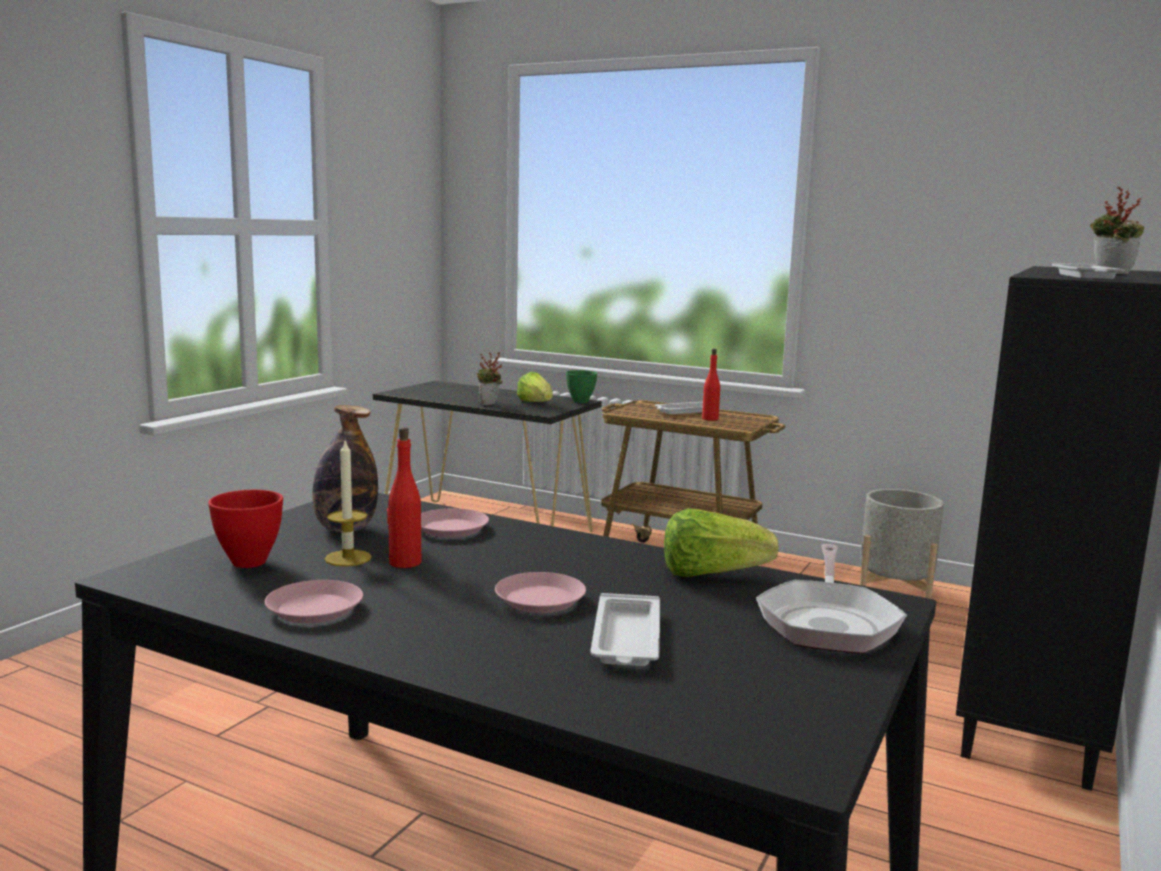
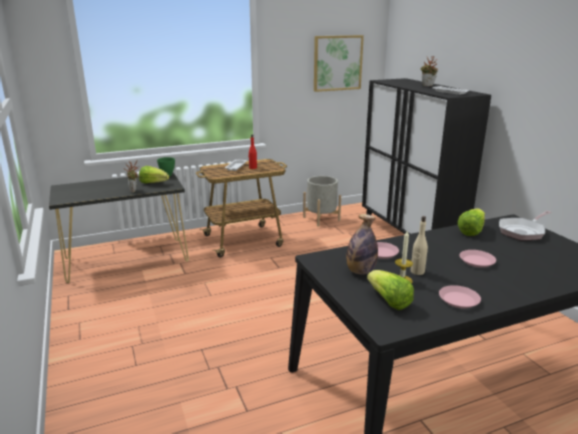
camera: 50 degrees left, 10 degrees up
red bowl [208,490,283,568] -> lettuce [367,270,414,310]
red bottle [387,427,421,568] -> beige bottle [411,216,428,275]
white tray [590,593,660,666] -> none
frying pan [756,544,907,653] -> frying pan turned 90 degrees clockwise [499,211,552,240]
none -> picture [314,35,364,92]

